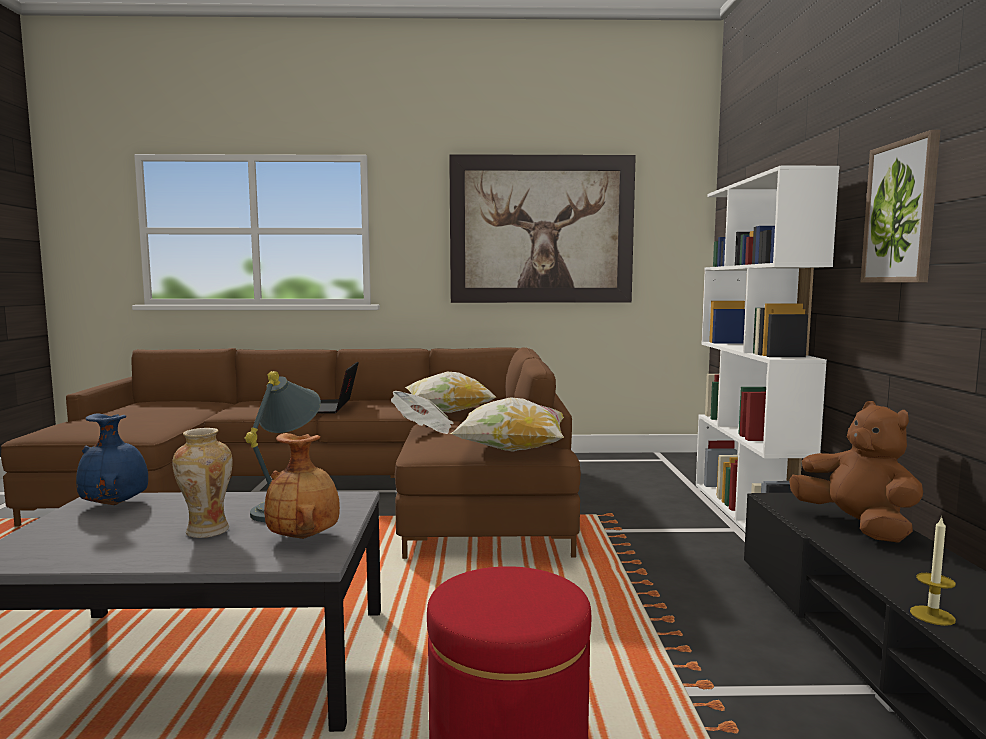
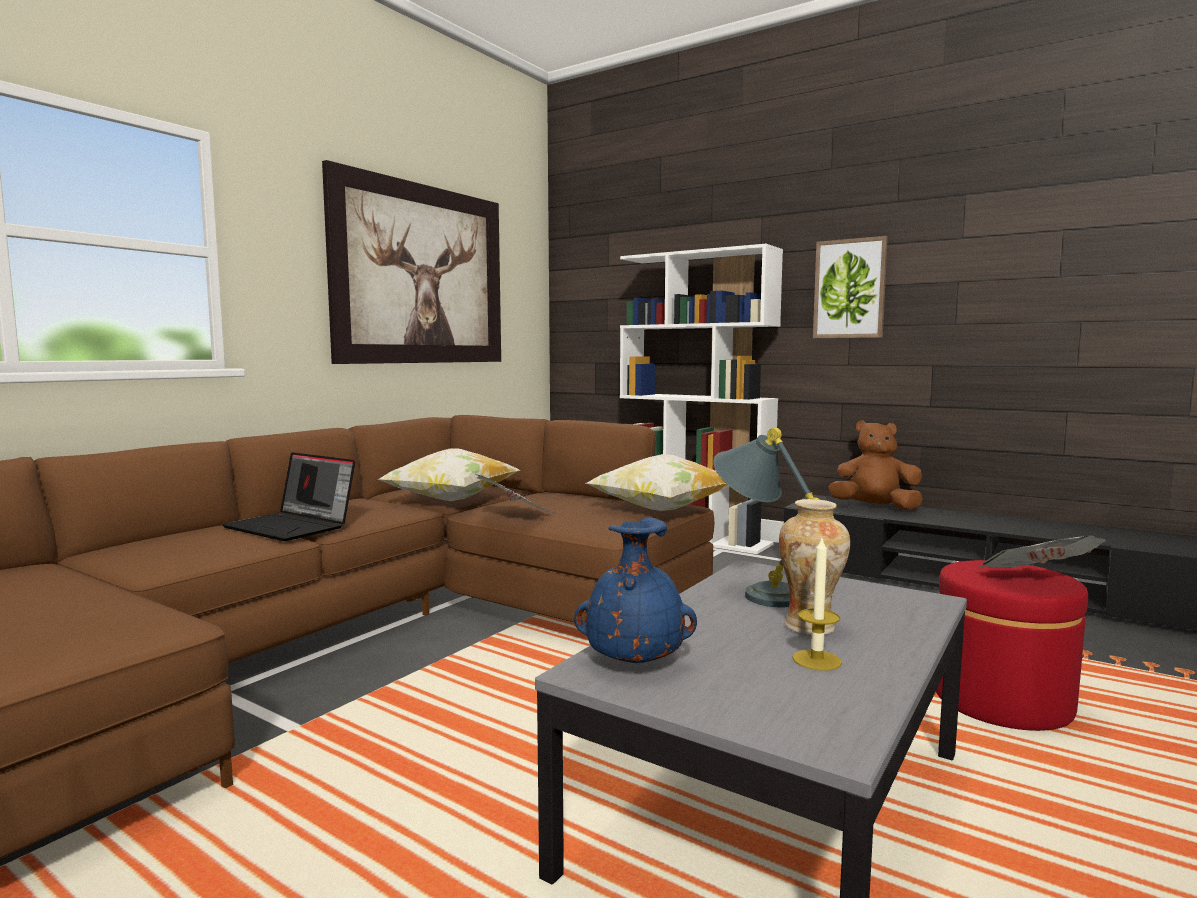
camera: 55 degrees left, 0 degrees up
brown vase [264,433,340,539] -> none
candle [910,516,956,626] -> candle moved to [792,538,842,671]
none -> newspaper [979,536,1106,568]

